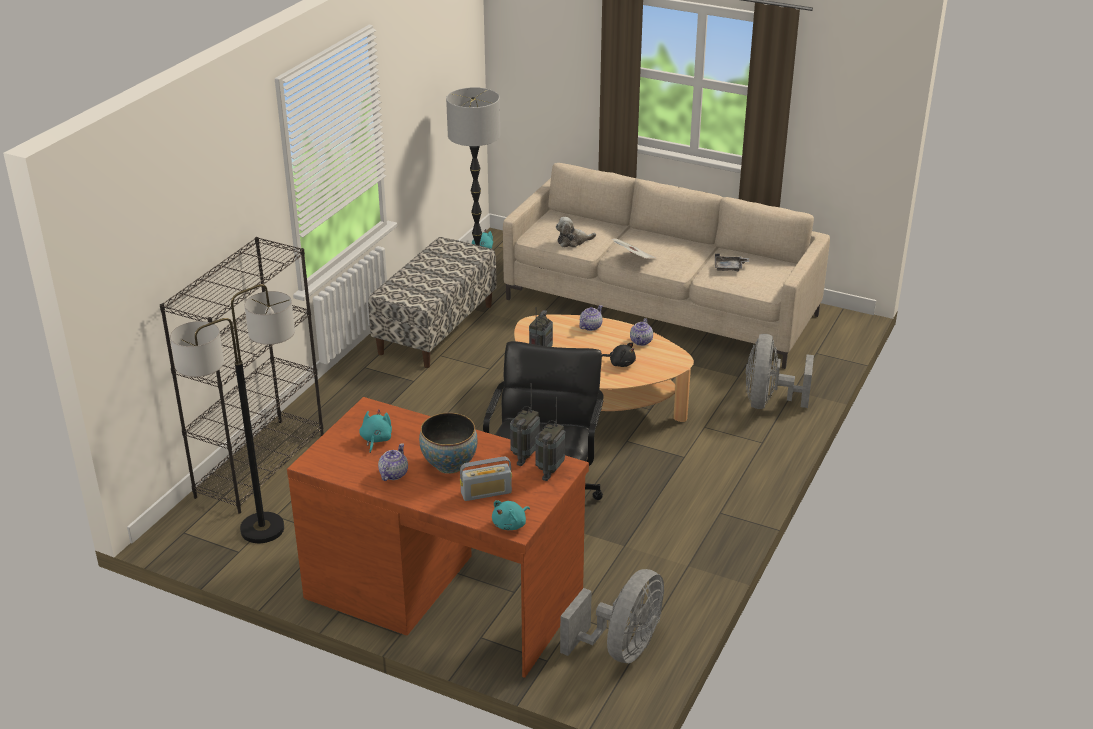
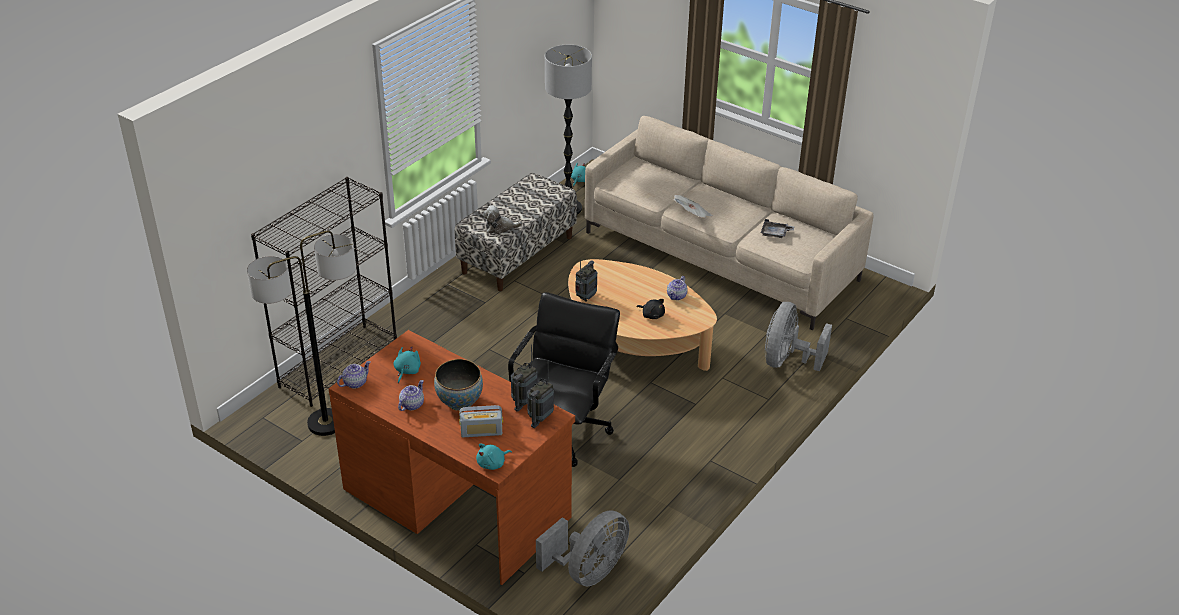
camera: 10 degrees right, 5 degrees up
plush toy [556,217,596,247] -> plush toy moved to [483,205,522,234]
teapot [579,305,603,331] -> teapot moved to [337,361,371,389]

